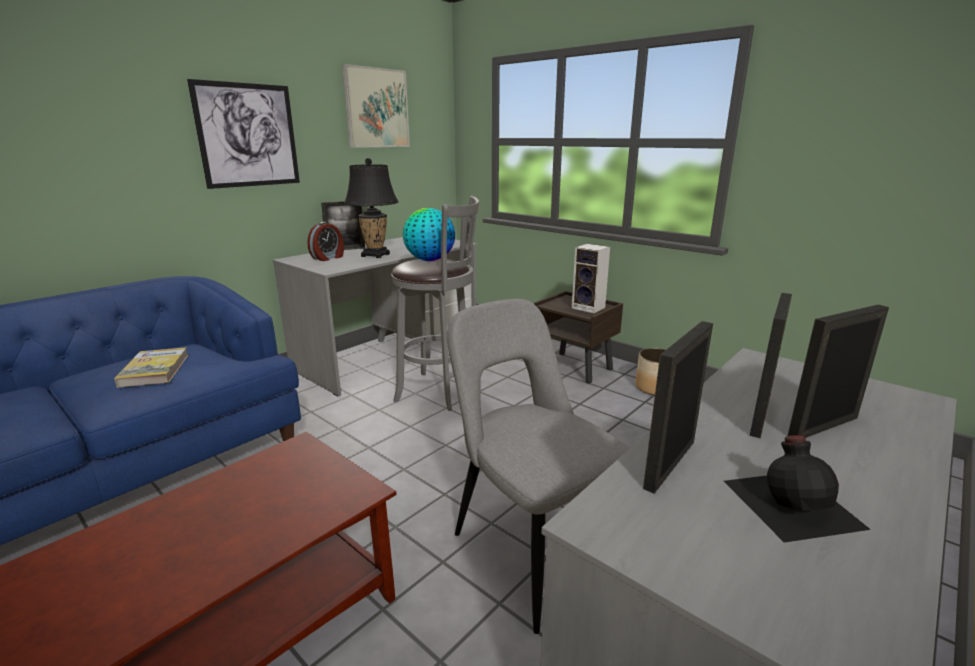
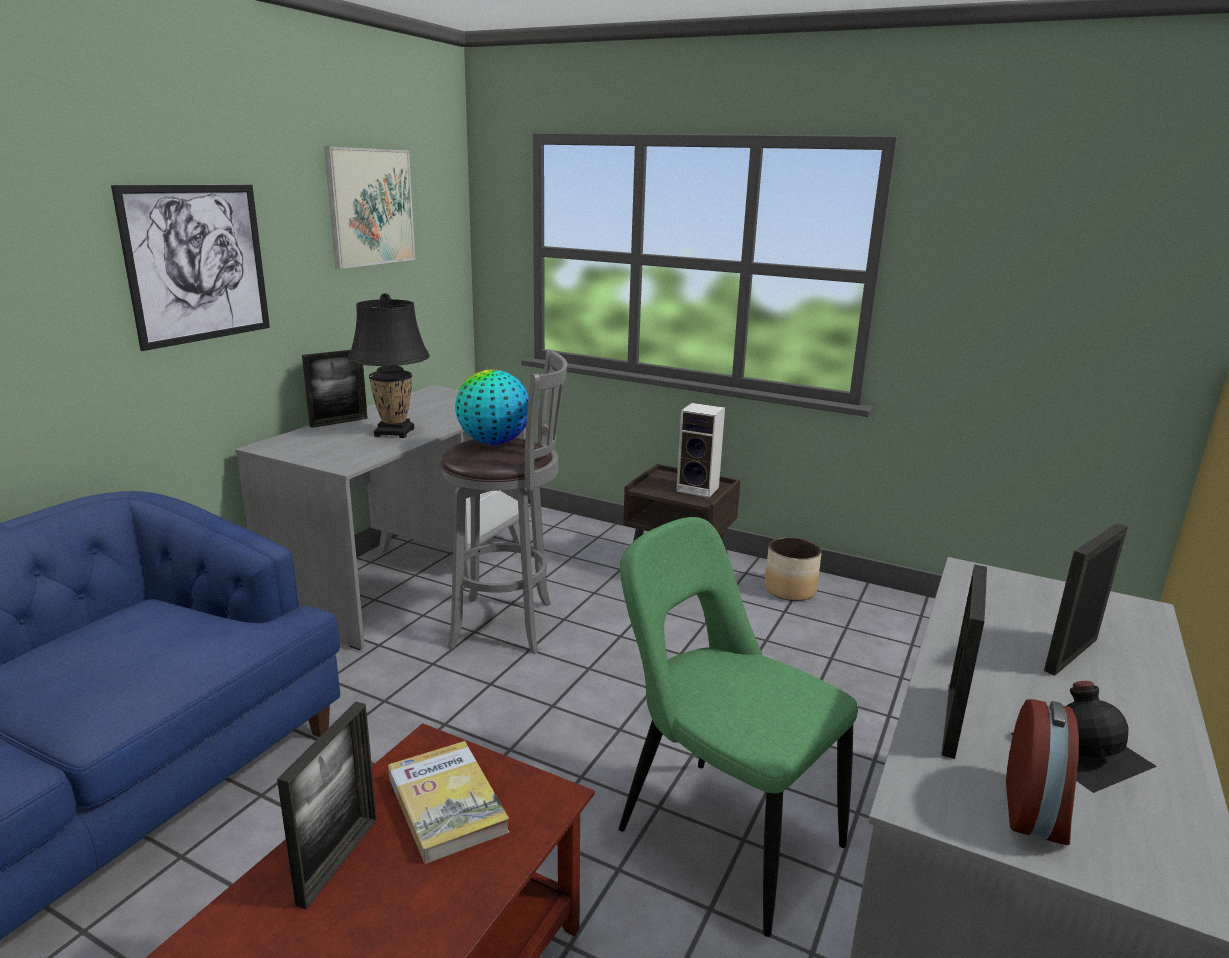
camera: 15 degrees left, 0 degrees up
book [114,347,188,388] -> book moved to [388,741,510,864]
alarm clock [307,222,344,261] -> alarm clock moved to [1006,699,1079,845]
grey chair [447,299,630,634] -> green chair [619,517,858,937]
picture frame [750,293,792,438] -> picture frame moved to [277,701,377,910]

